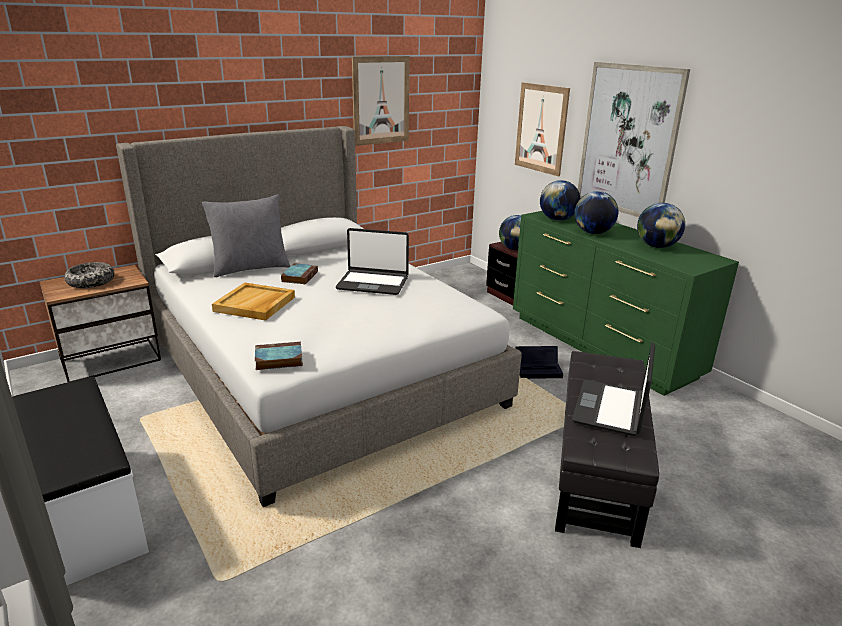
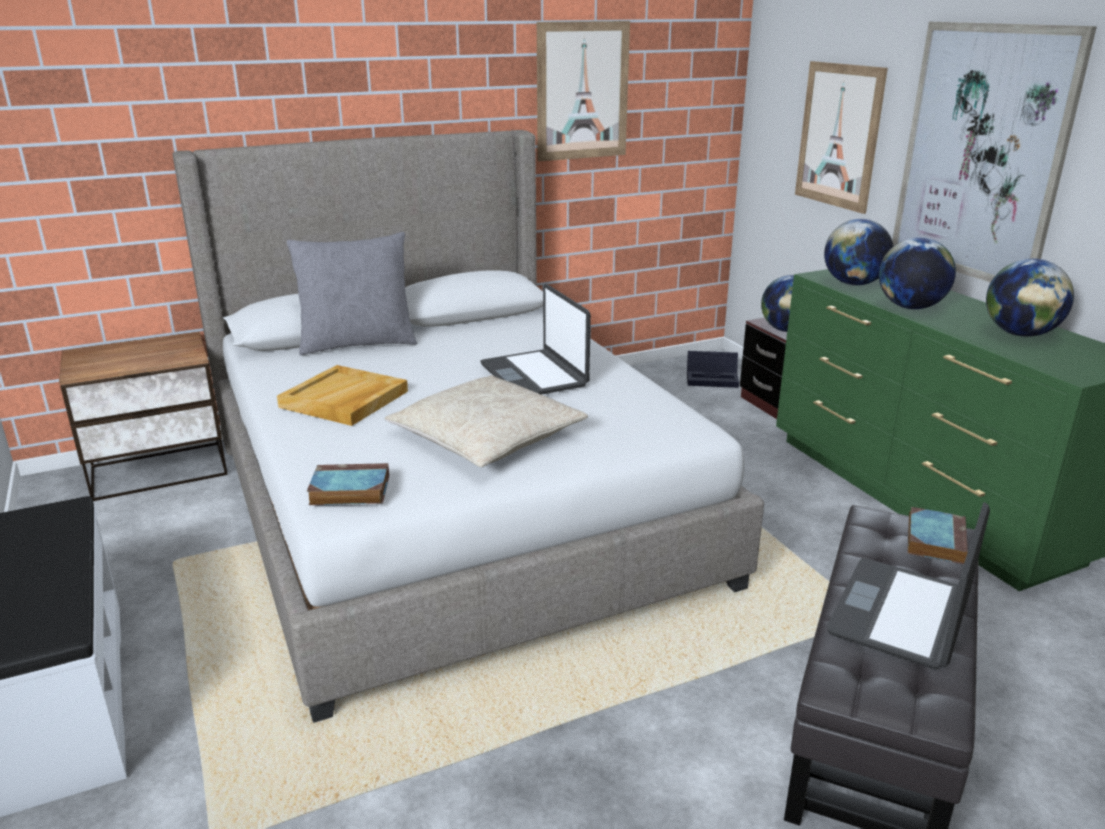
camera: 10 degrees right, 0 degrees up
bowl [64,262,115,288] -> none
book [281,263,318,284] -> book moved to [908,507,968,564]
laptop [336,228,409,295] -> laptop turned 45 degrees clockwise [481,284,591,395]
black storage box [515,346,563,379] -> black storage box moved to [687,351,739,388]
none -> beige pillow [385,375,588,467]

